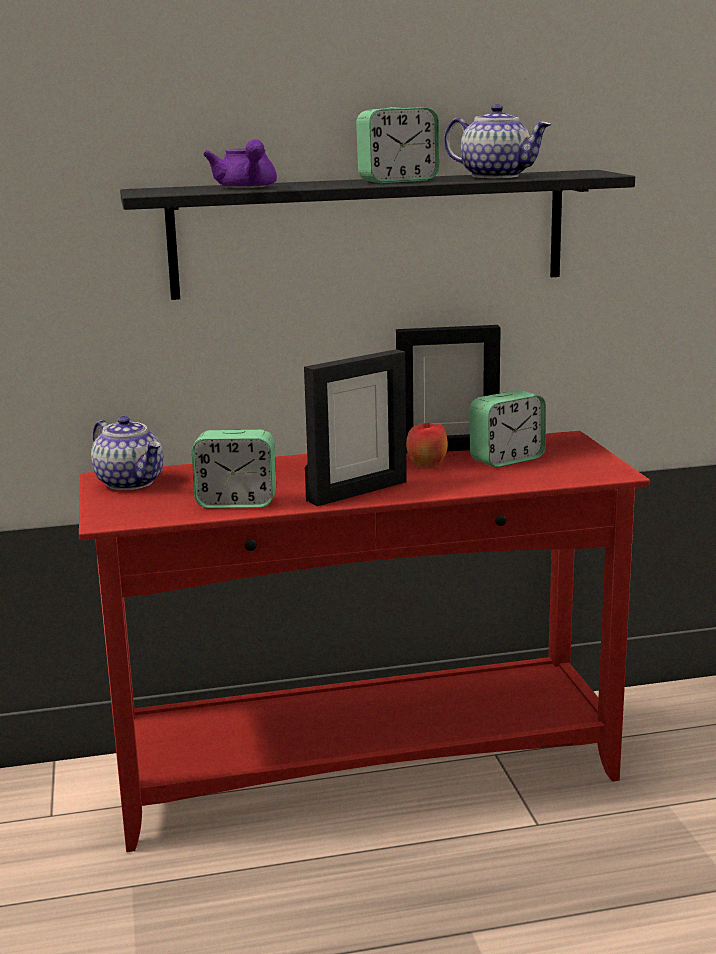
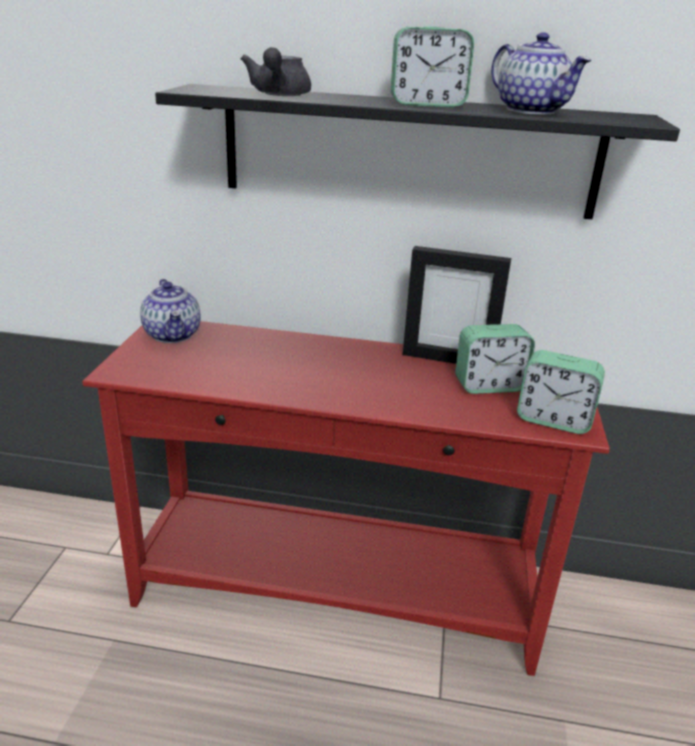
camera: 20 degrees right, 10 degrees up
alarm clock [192,430,276,509] -> alarm clock moved to [517,350,605,434]
purple teapot [203,139,277,188] -> grey teapot [240,47,311,96]
picture frame [304,349,407,506] -> none
apple [406,423,448,469] -> none

